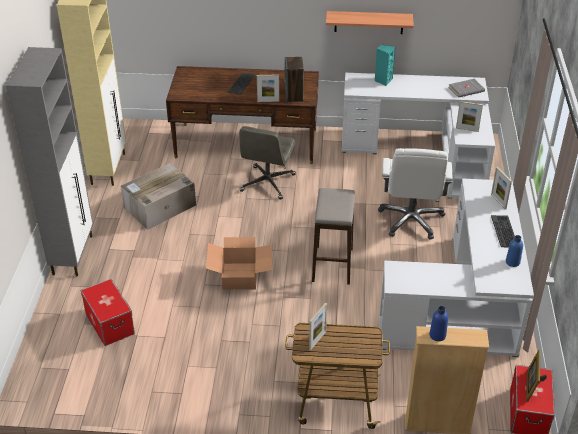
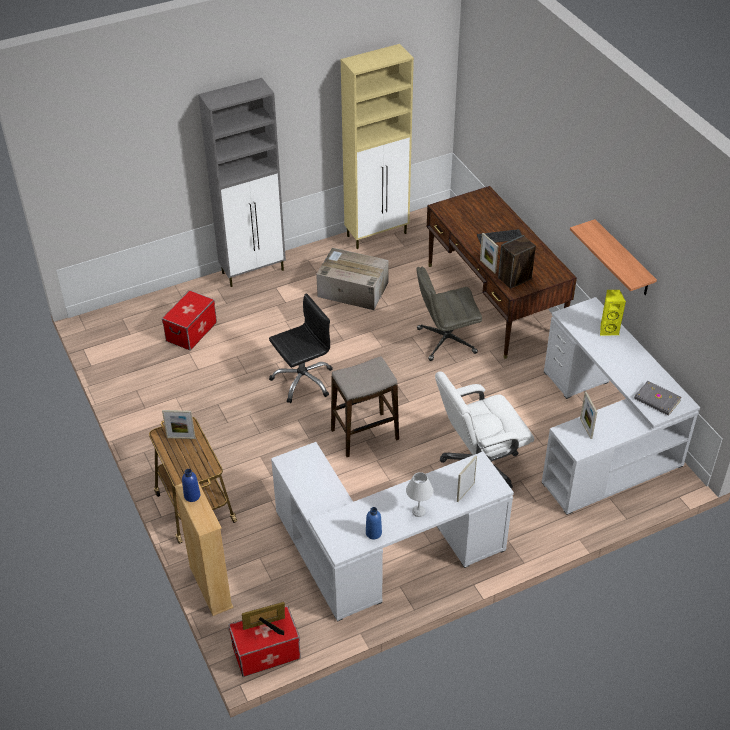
camera: 60 degrees right, 5 degrees up
cardboard box [206,237,272,290] -> black office chair [269,293,333,403]
turquoise speaker [375,44,396,86] -> yellow speaker [600,290,626,336]
keyboard [491,215,515,247] -> white table lamp [406,472,433,517]

